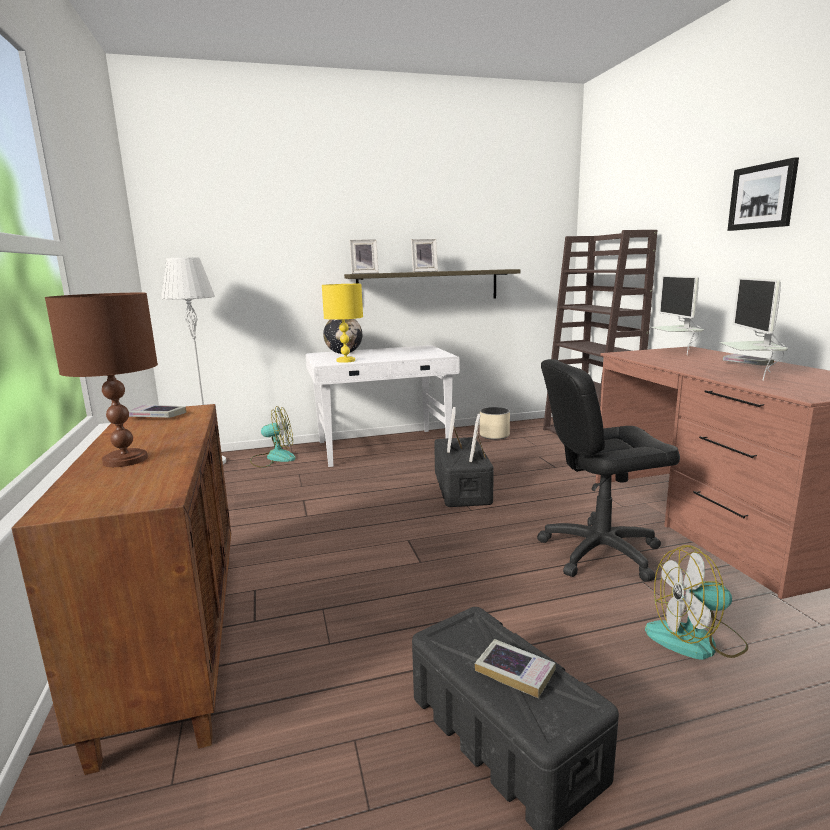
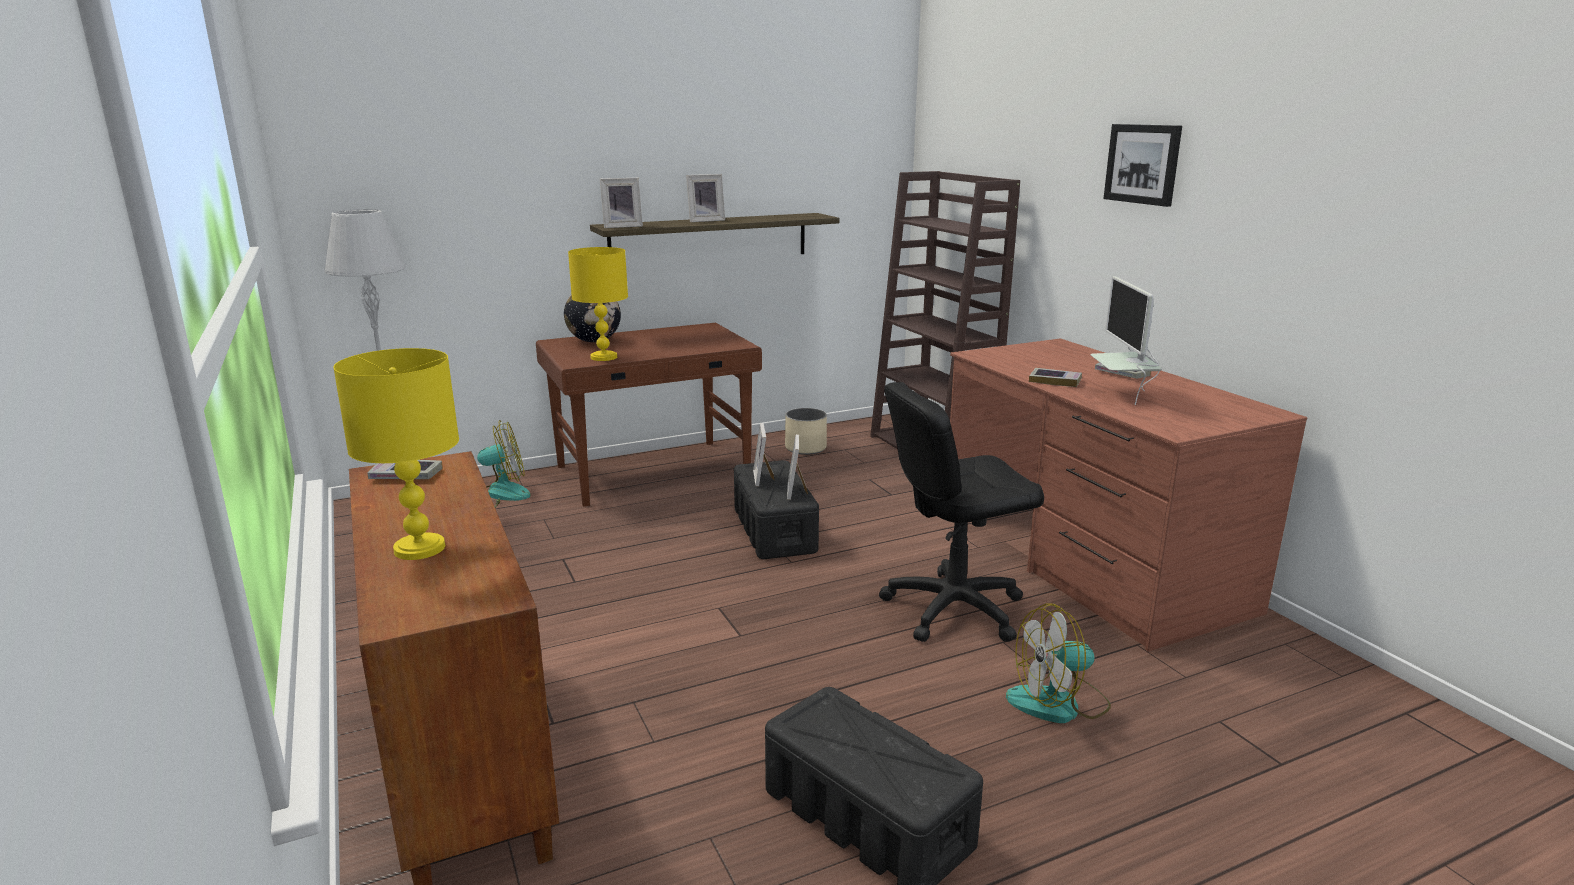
camera: 10 degrees left, 5 degrees up
brown table lamp [45,293,158,467] -> yellow table lamp [333,348,459,560]
white desk [306,345,460,467] -> brown desk [536,323,762,507]
book [475,639,556,698] -> book moved to [1029,368,1082,387]
monitor [651,275,704,355] -> none

